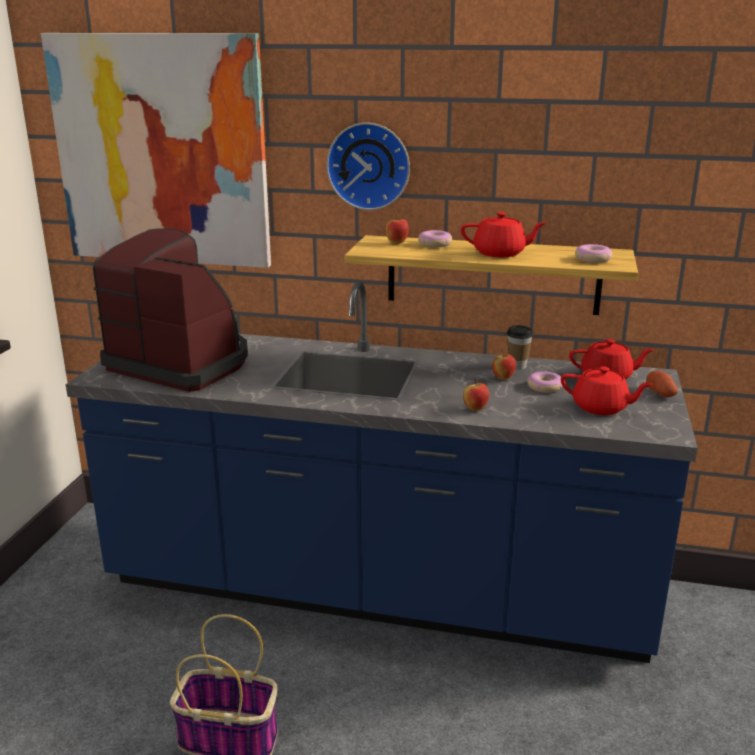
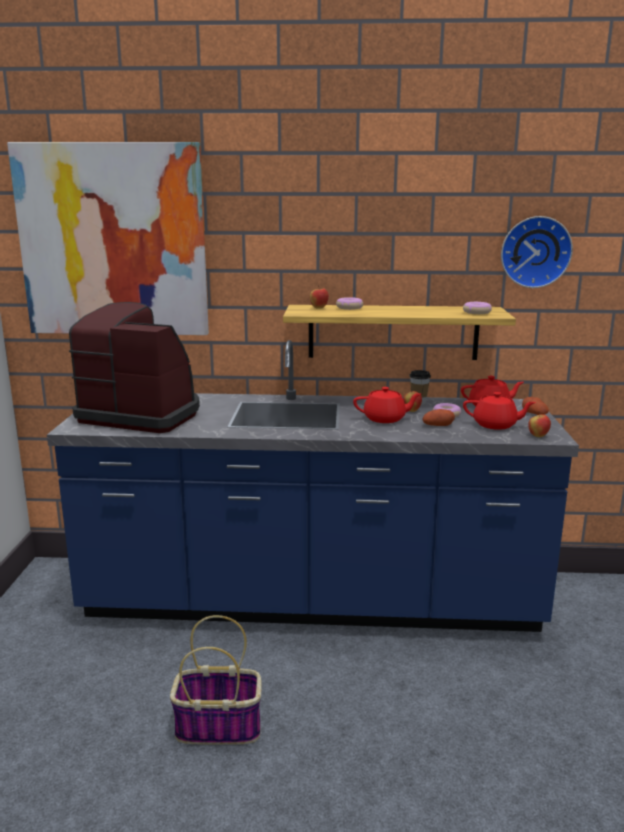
camera: 10 degrees left, 5 degrees down
wall clock [326,123,410,210] -> wall clock moved to [501,216,573,288]
red teapot [461,212,546,257] -> red teapot moved to [353,387,421,423]
apple [463,379,489,411] -> apple moved to [528,411,551,437]
none -> potato [423,409,455,426]

